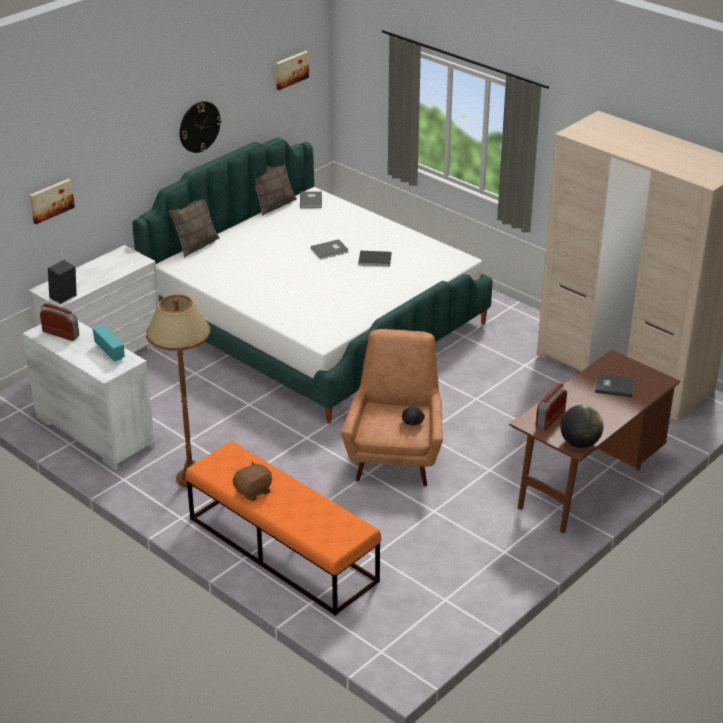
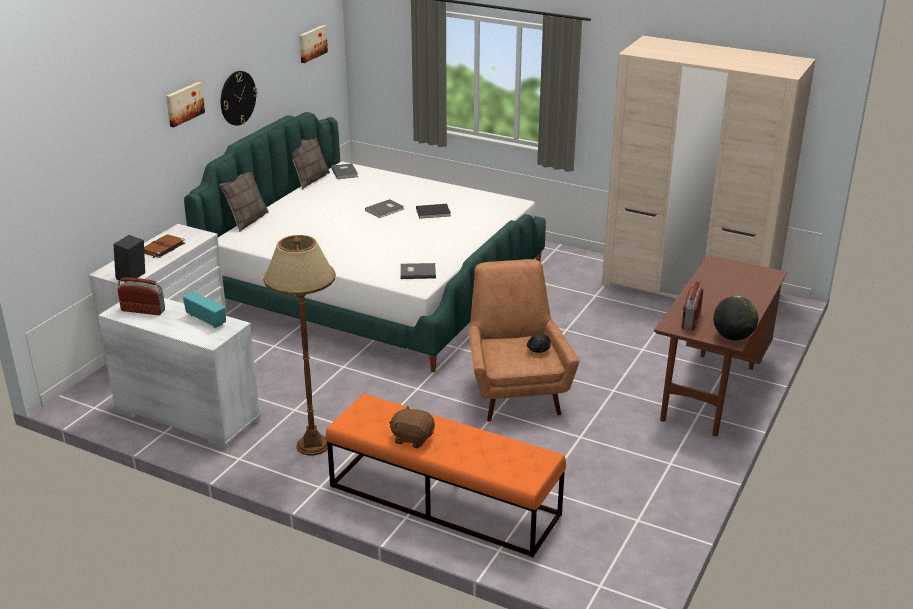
camera: 15 degrees left, 5 degrees down
picture [30,178,75,224] -> picture moved to [166,82,205,127]
brown plush toy [233,461,272,501] -> brown plush toy turned 105 degrees counterclockwise [389,405,435,448]
grey book [595,374,634,397] -> grey book moved to [400,263,436,279]
none -> brown book [144,234,185,259]

